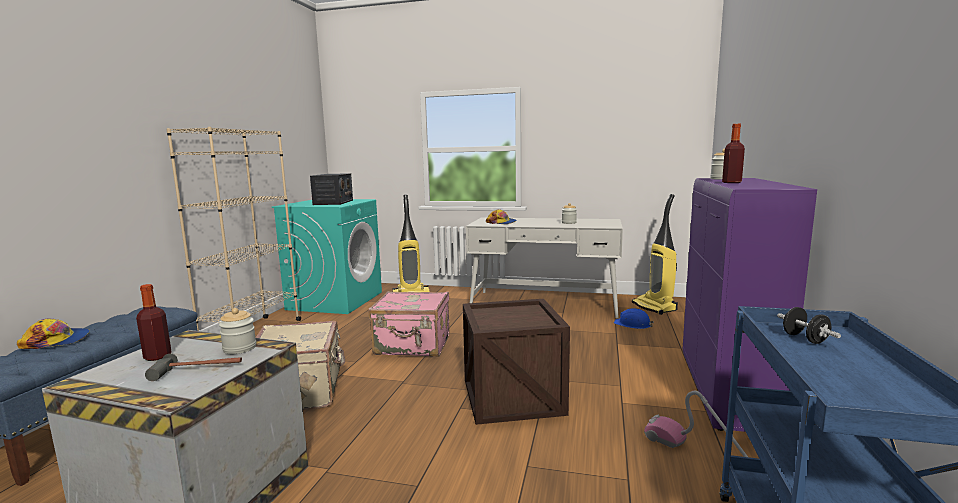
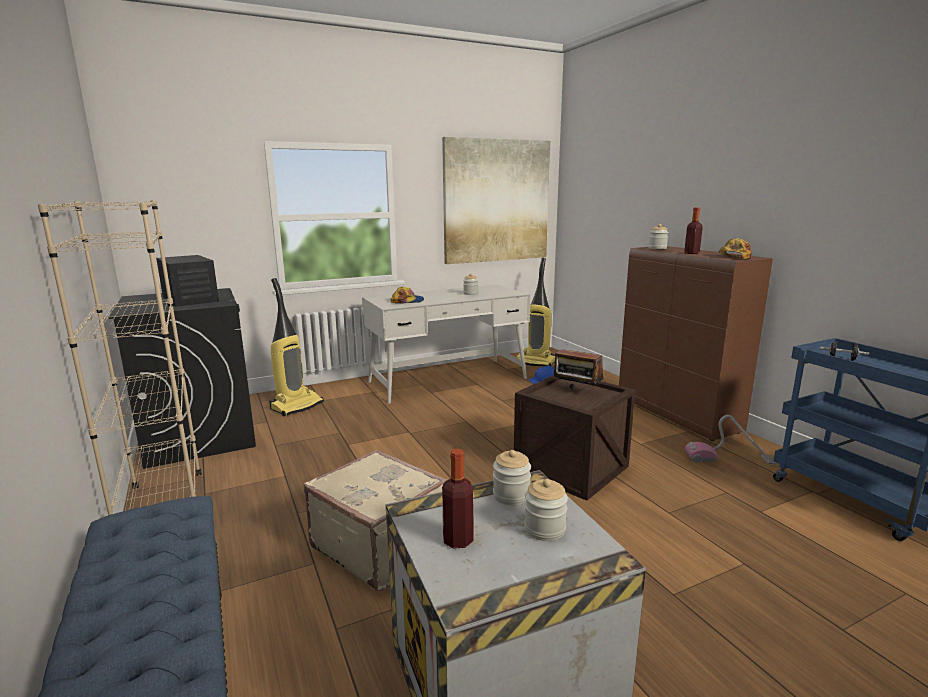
camera: 40 degrees left, 5 degrees up
cap [17,319,90,349] -> cap moved to [719,238,752,259]
hammer [145,354,242,381] -> jar [524,479,568,541]
turquoise washing machine [272,199,382,314] -> black washing machine [108,288,256,469]
pink suitcase [368,291,450,357] -> none
purple cabinet [683,178,817,432] -> brown cabinet [619,246,773,441]
none -> picture [442,137,550,264]
none -> radio [554,349,604,388]

